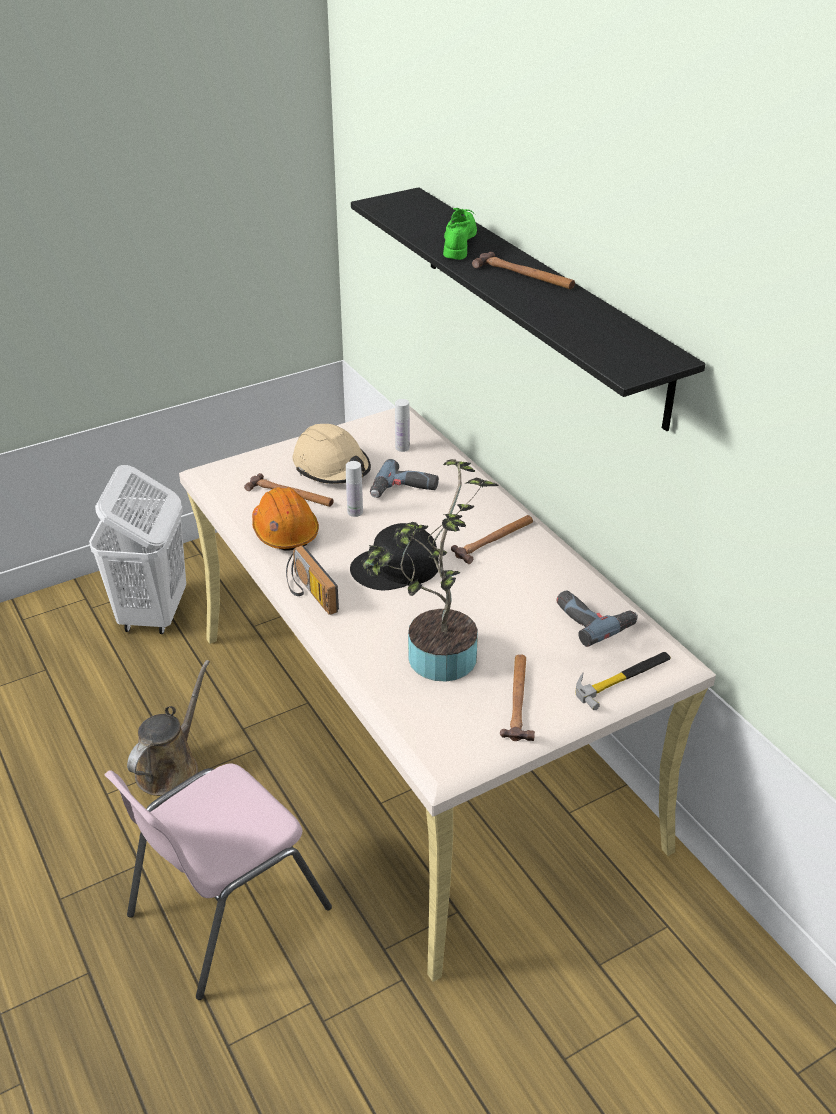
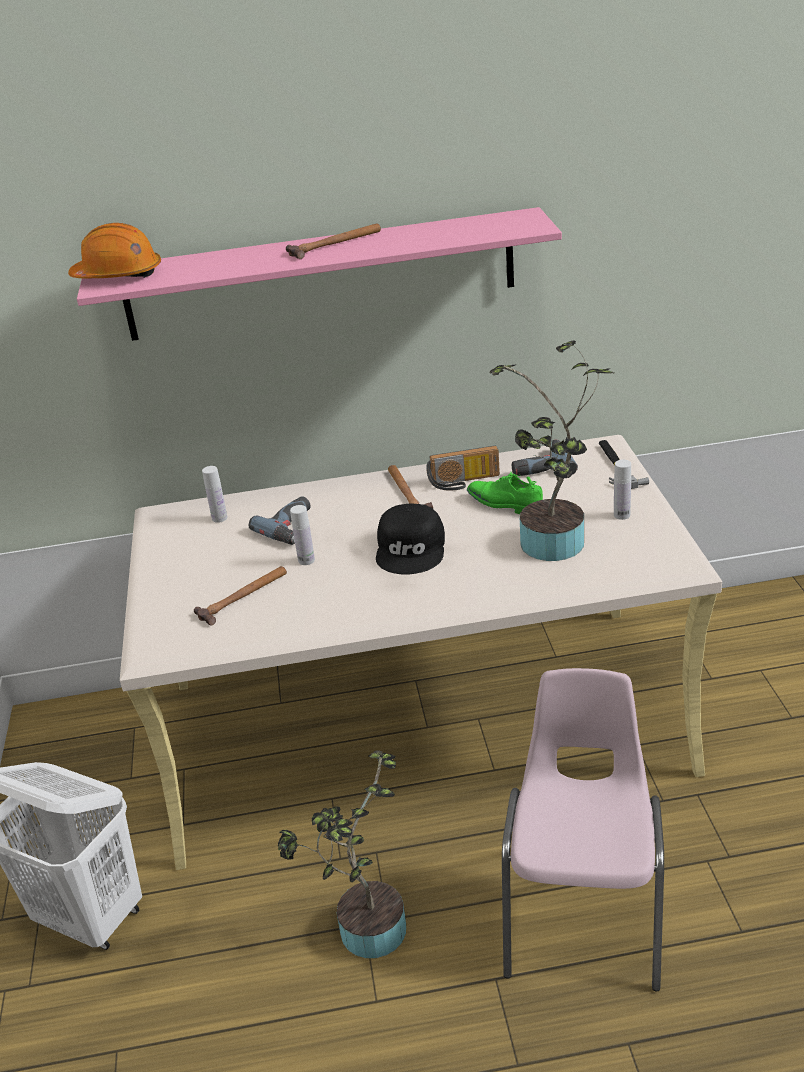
camera: 65 degrees left, 5 degrees down
pink chair [104,764,332,1000] -> pink chair turned 150 degrees counterclockwise [502,668,664,992]
brown watering can [127,660,210,796] -> potted plant [278,751,406,958]
orange hard hat [252,487,319,550] -> orange hard hat moved to [68,223,161,278]
radio [286,546,339,615] -> radio moved to [426,446,500,491]
beige hard hat [293,424,371,484] -> none
black shelf [351,187,705,431] -> pink shelf [77,207,562,341]
green shoe [443,208,477,260] -> green shoe moved to [467,472,543,514]
hammer [500,654,535,741] -> white bottle [614,460,631,520]

